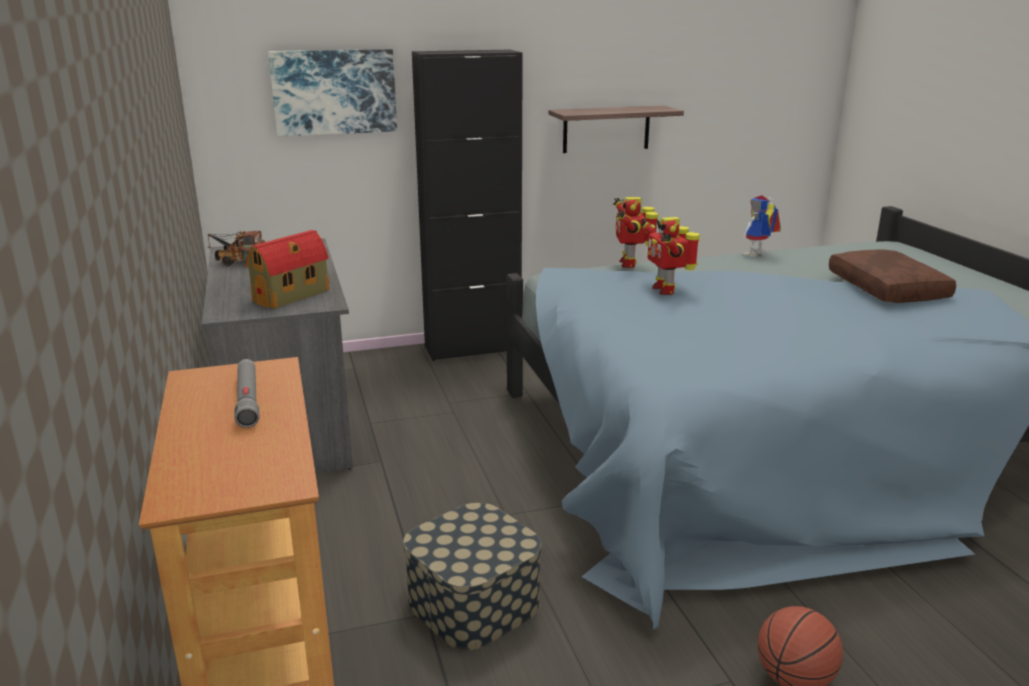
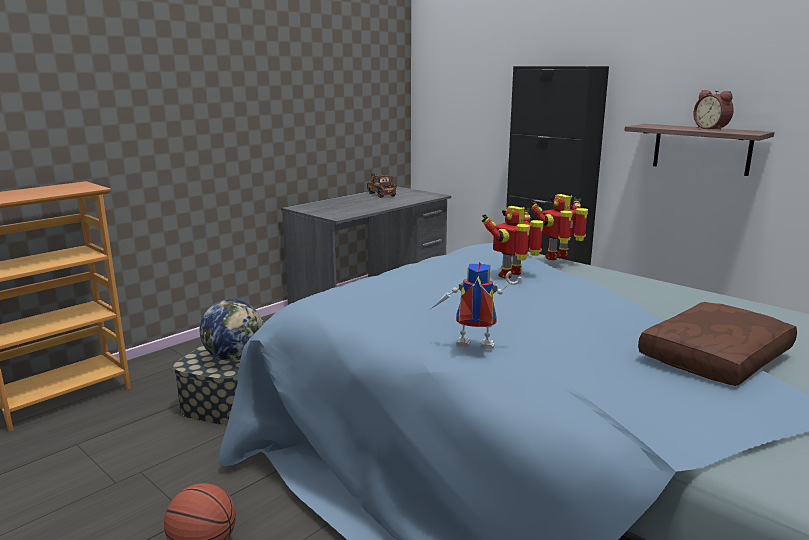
camera: 60 degrees right, 5 degrees down
grey flashlight [234,359,259,428] -> none
toy house [246,230,330,309] -> none
picture [268,49,397,136] -> none
toy robot [742,196,781,258] -> toy robot moved to [429,262,521,349]
none -> globe [199,299,263,361]
none -> alarm clock [693,90,734,130]

